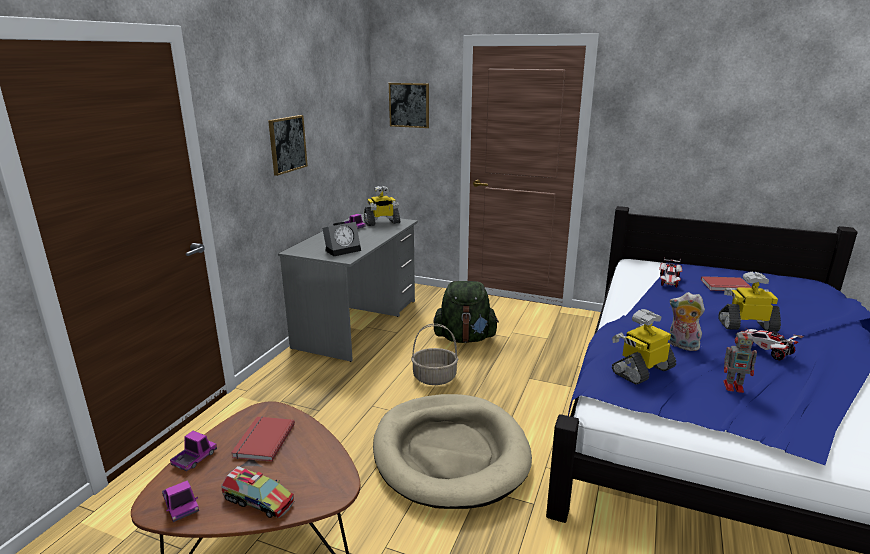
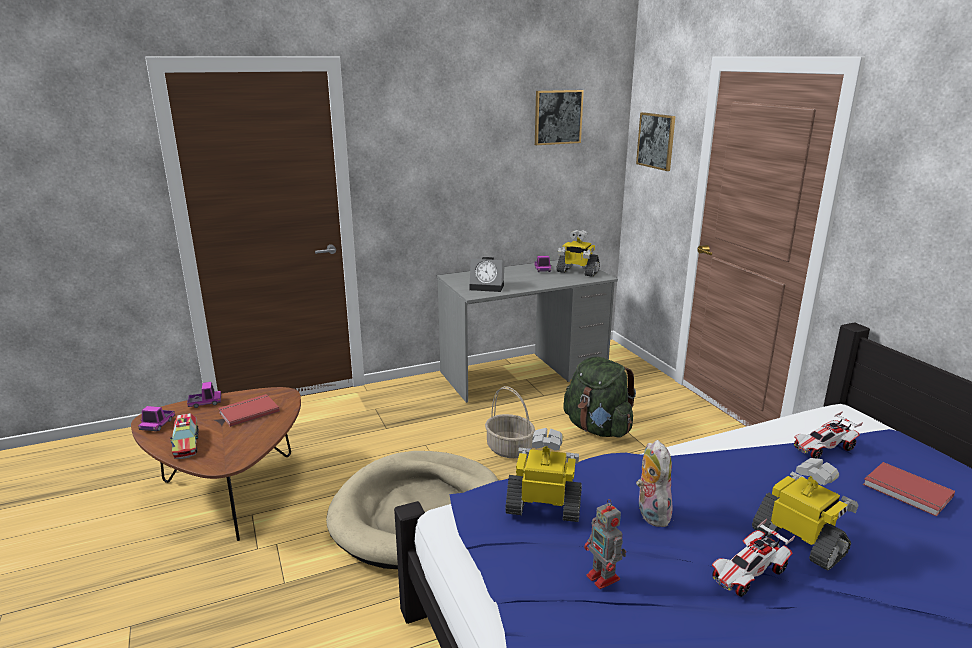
camera: 45 degrees right, 0 degrees up
picture [268,115,308,176] -> picture moved to [535,90,584,145]
toy car [735,329,804,361] -> toy car turned 135 degrees counterclockwise [712,519,795,597]

